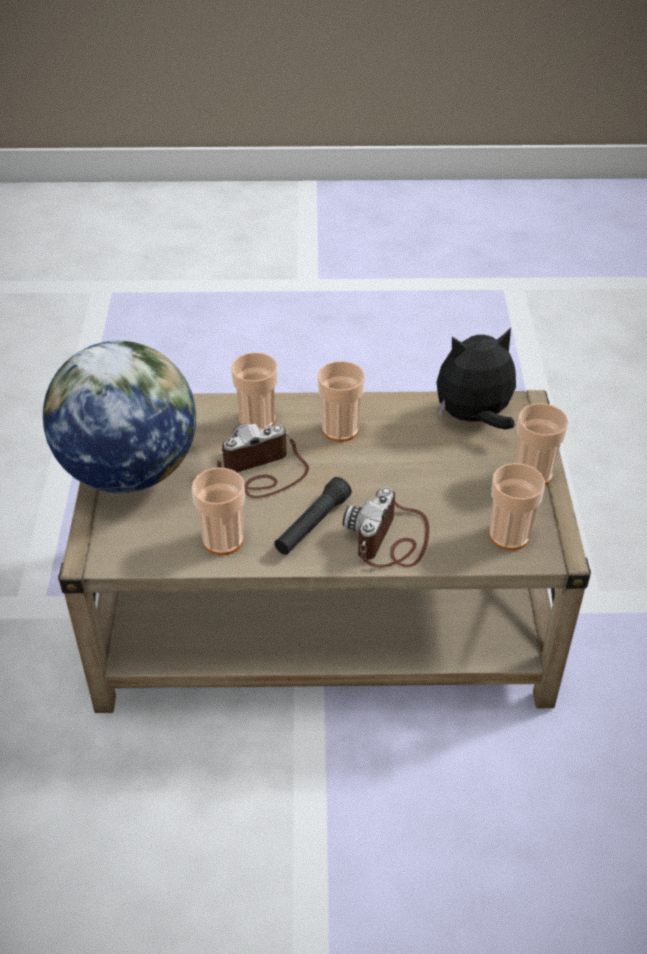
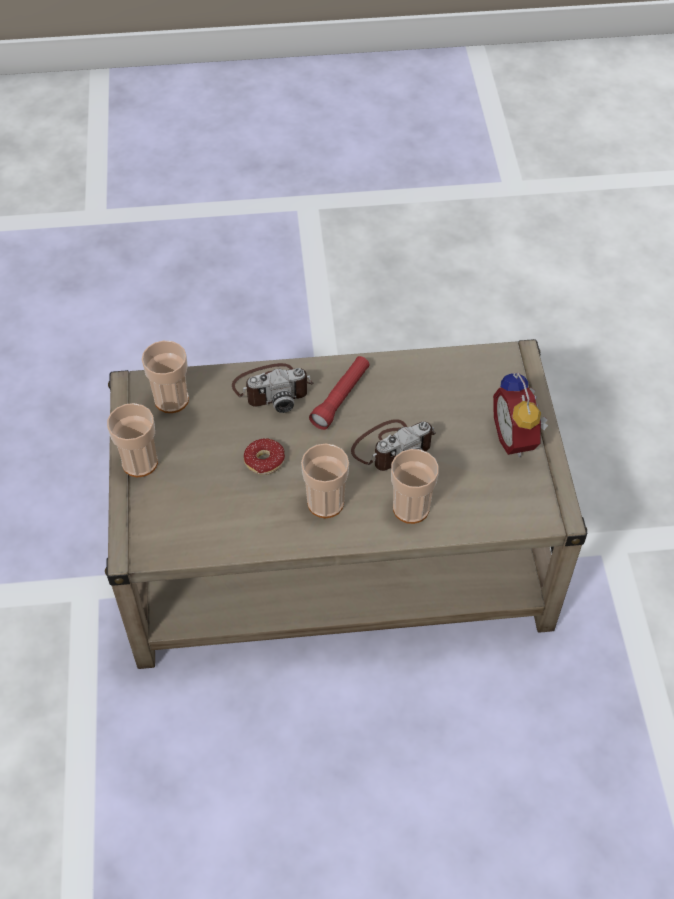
camera: 175 degrees right, 10 degrees up
globe [43,341,196,493] -> alarm clock [493,372,548,457]
cup [192,468,245,555] -> none
black flashlight [274,477,352,555] -> red flashlight [309,356,370,430]
camera [343,487,429,568] -> camera turned 60 degrees clockwise [232,363,314,413]
plush toy [436,328,516,430] -> none
none -> donut [236,427,285,475]

